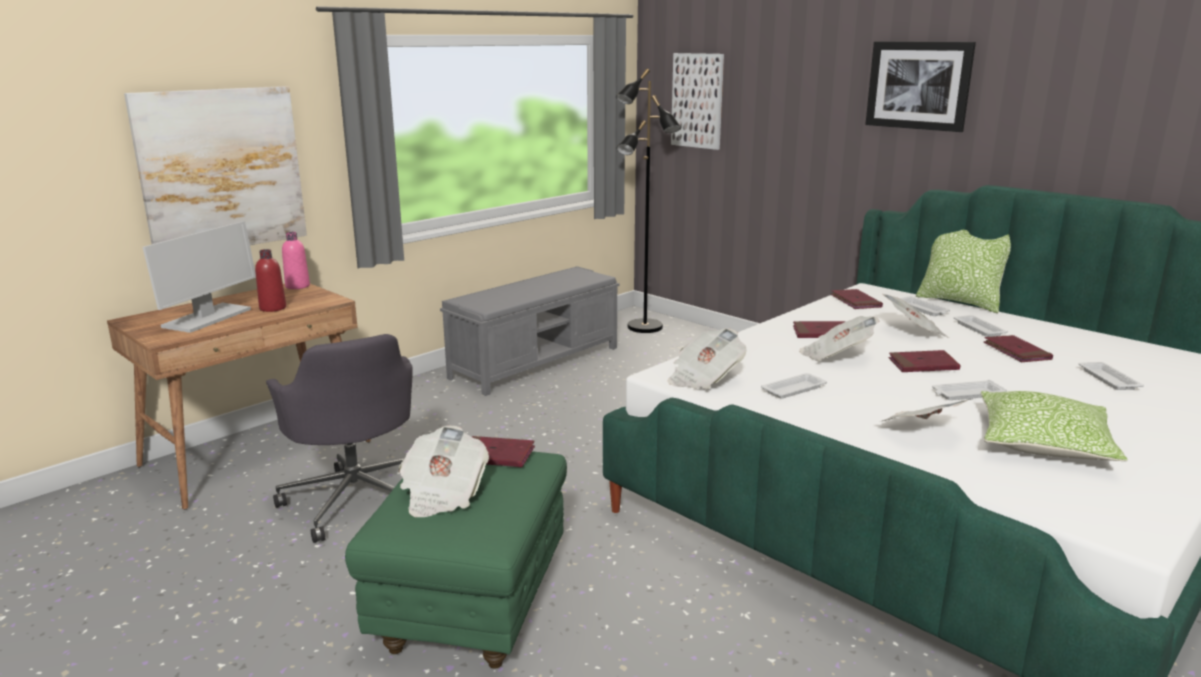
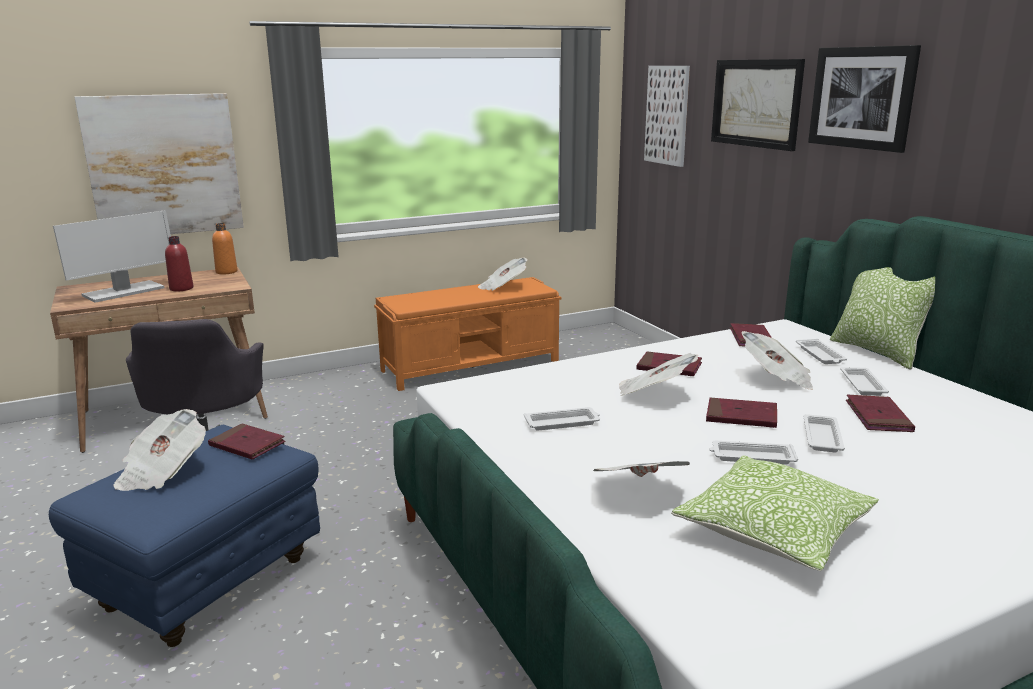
camera: 20 degrees right, 0 degrees up
pink bottle [282,232,310,289] -> orange bottle [212,223,238,274]
green ottoman [345,451,567,669] -> blue ottoman [49,425,320,647]
grey bench [440,266,620,396] -> orange bench [374,277,561,391]
black floor lamp [616,68,681,333] -> none
newspaper [668,328,747,389] -> newspaper moved to [478,258,528,291]
white tray [1079,362,1144,390] -> white tray moved to [803,414,845,453]
none -> picture [711,59,805,151]

